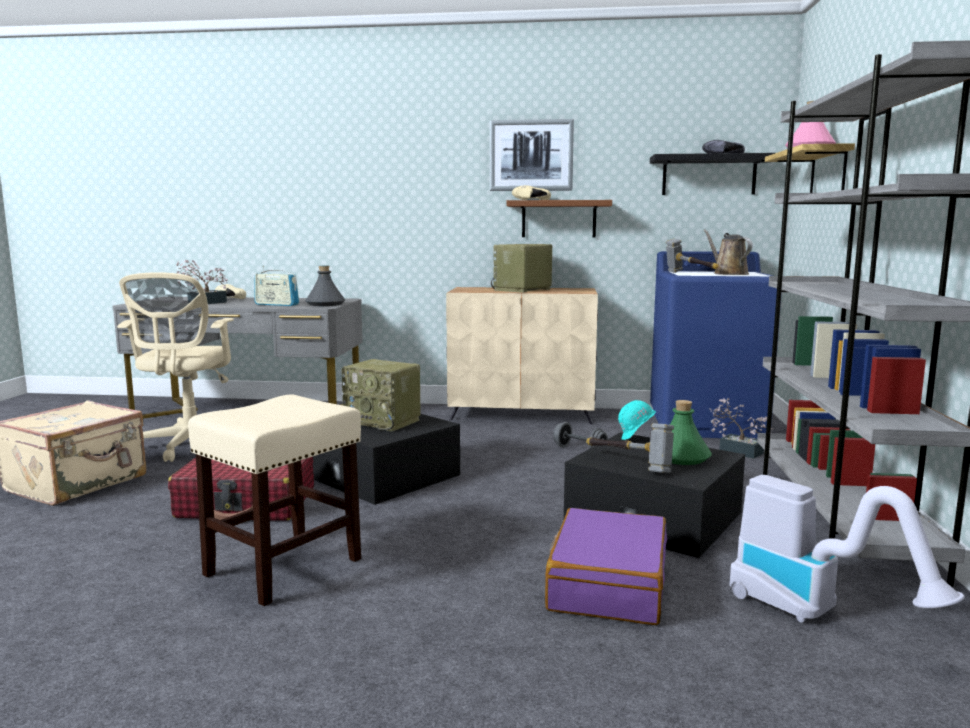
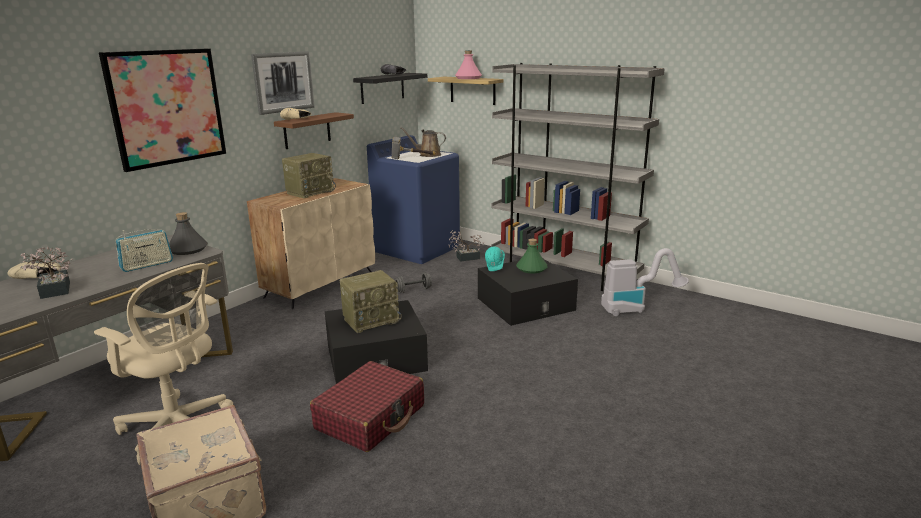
camera: 60 degrees left, 10 degrees up
beige stool [188,394,361,606] -> none
radio [491,244,552,293] -> radio turned 120 degrees counterclockwise [282,153,336,198]
purple suitcase [545,508,667,625] -> none
hammer [586,423,674,473] -> none
none -> picture [99,48,226,172]

